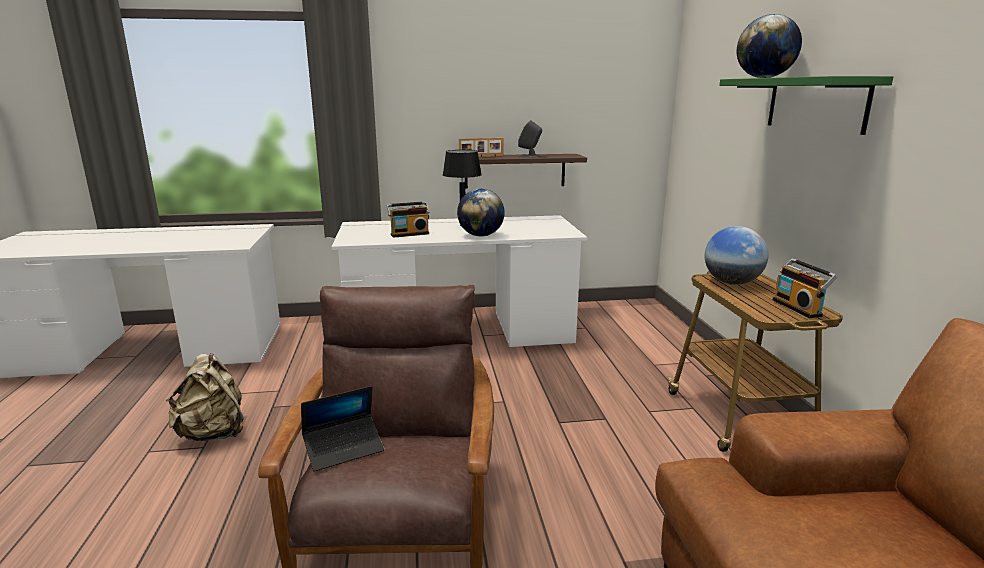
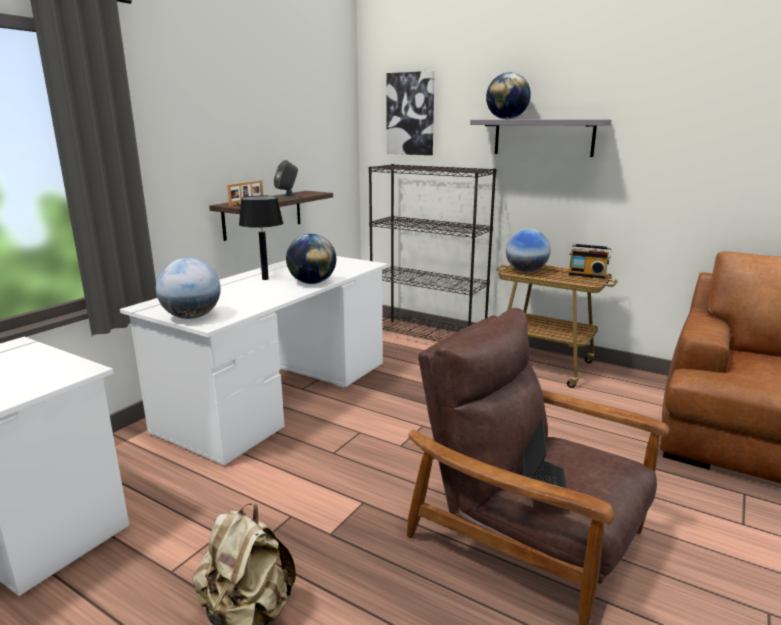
camera: 50 degrees left, 0 degrees up
radio [387,201,429,238] -> none
green shelf [719,76,893,135] -> grey shelf [470,119,612,157]
none -> globe [156,258,221,319]
none -> black bookcase [369,164,496,342]
none -> picture [386,71,435,155]

